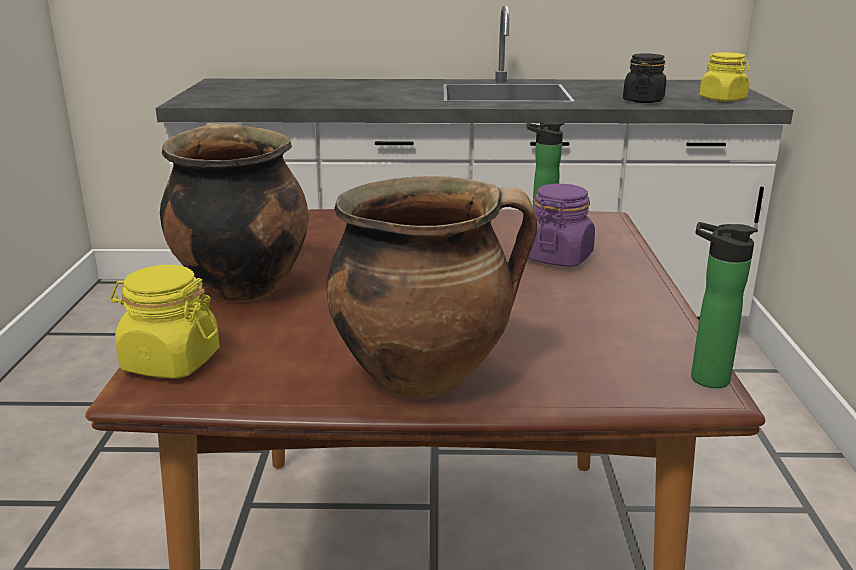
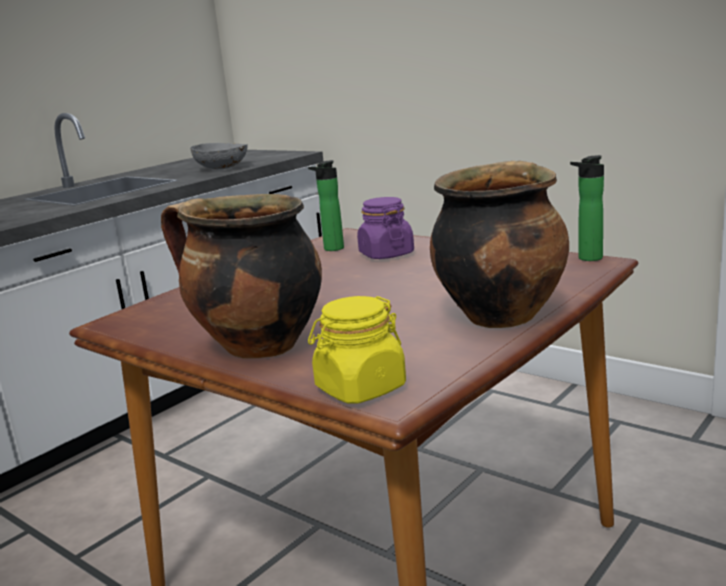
camera: 50 degrees left, 5 degrees down
black jar [623,54,666,103] -> grey bowl [190,143,248,169]
yellow jar [699,52,750,101] -> none

